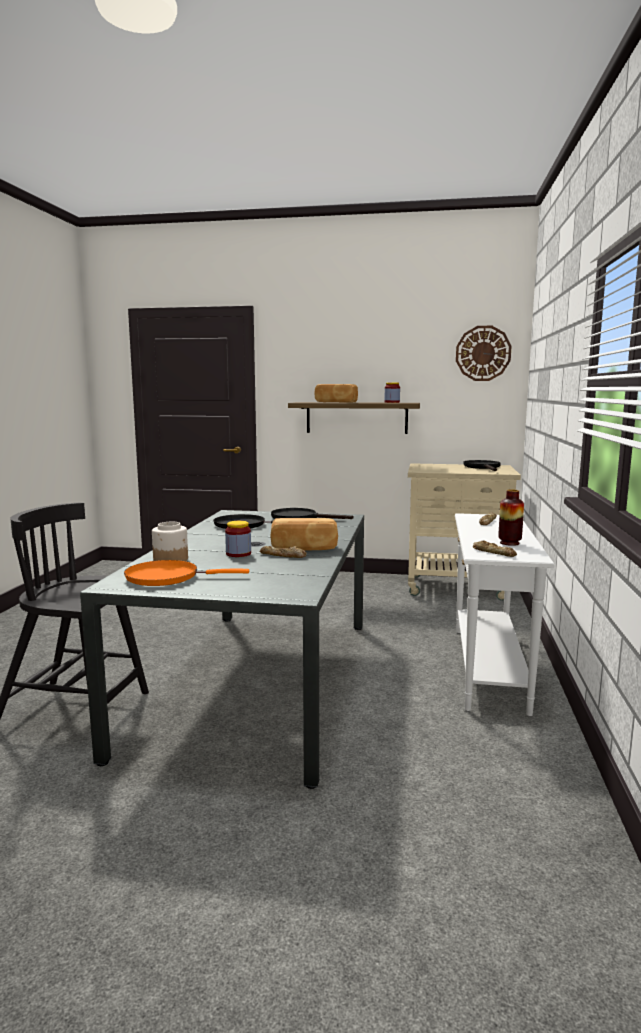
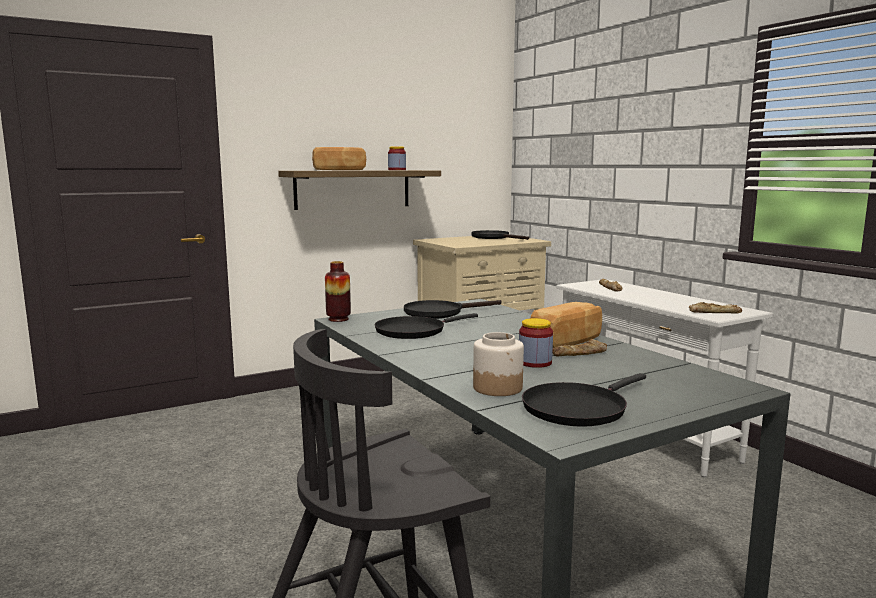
camera: 40 degrees left, 0 degrees up
orange frying pan [124,560,249,586] -> black frying pan [522,373,646,427]
wall clock [456,326,512,381] -> none
vase [498,489,524,546] -> vase moved to [325,261,351,322]

